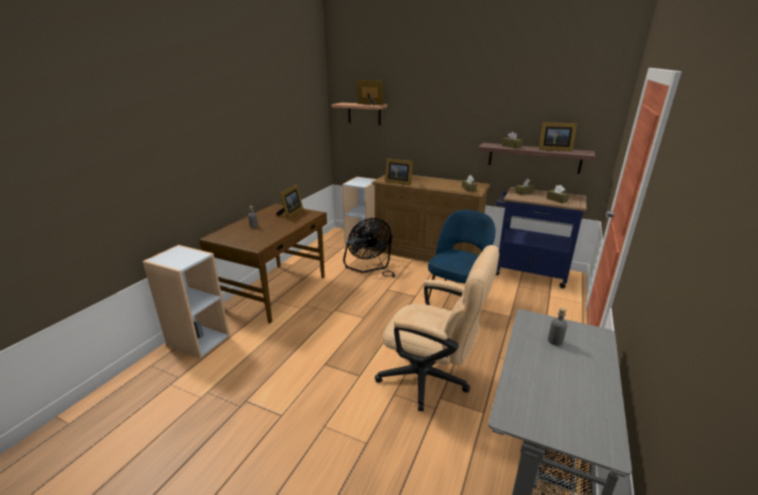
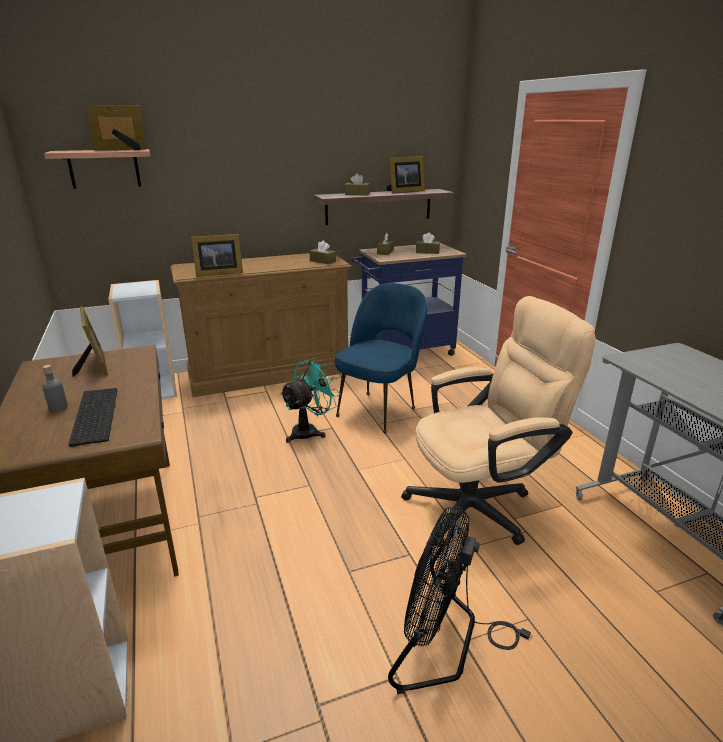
camera: 45 degrees left, 0 degrees up
black fan [343,218,395,277] -> black fan moved to [388,506,532,694]
blue chair [428,210,495,298] -> blue chair turned 45 degrees clockwise [335,283,427,433]
grey bottle [548,307,567,346] -> none
none -> keyboard [68,388,117,447]
none -> turquoise fan [280,358,340,443]

